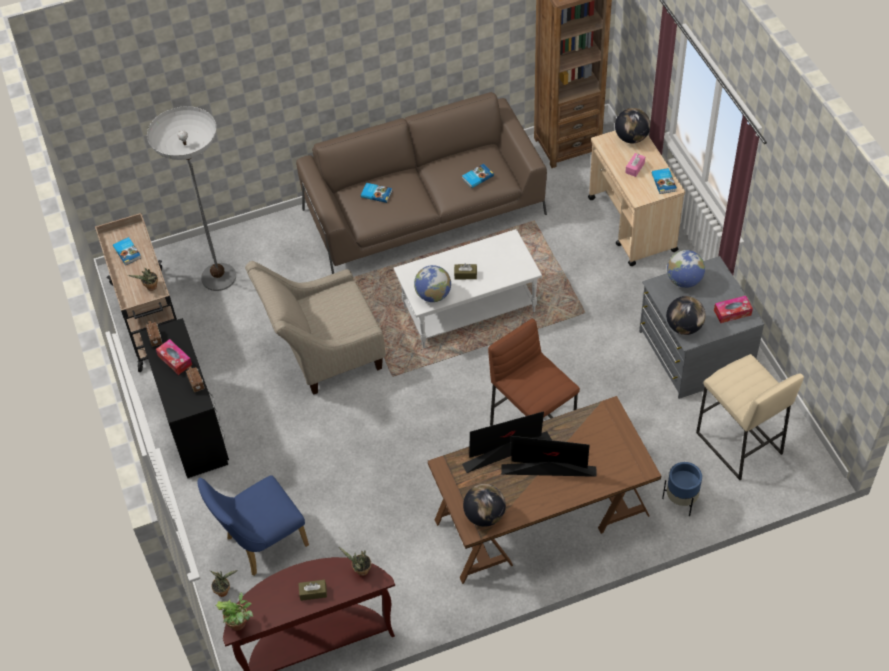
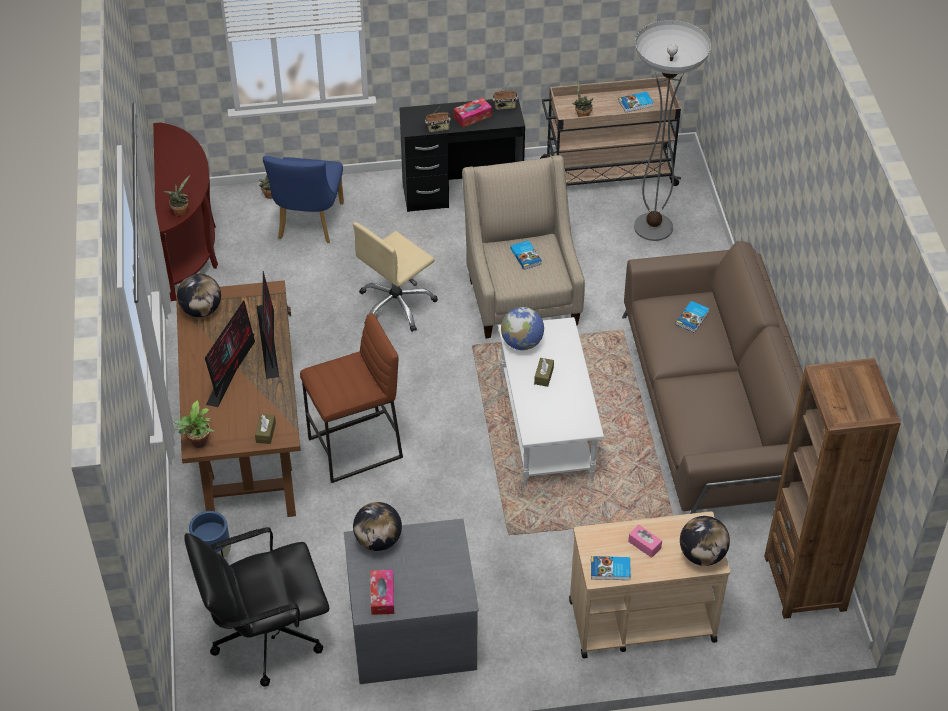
camera: 100 degrees right, 5 degrees down
blue chair [197,475,309,576] -> blue chair turned 150 degrees counterclockwise [263,156,344,243]
potted plant [215,592,253,630] -> potted plant moved to [173,400,215,448]
brown tissue box [298,580,327,601] -> brown tissue box moved to [255,414,276,444]
book [462,164,494,188] -> book moved to [510,240,542,270]
globe [667,250,705,288] -> none
beige stool [696,354,804,480] -> black office chair [184,527,329,687]
none -> beige office chair [353,222,438,332]

